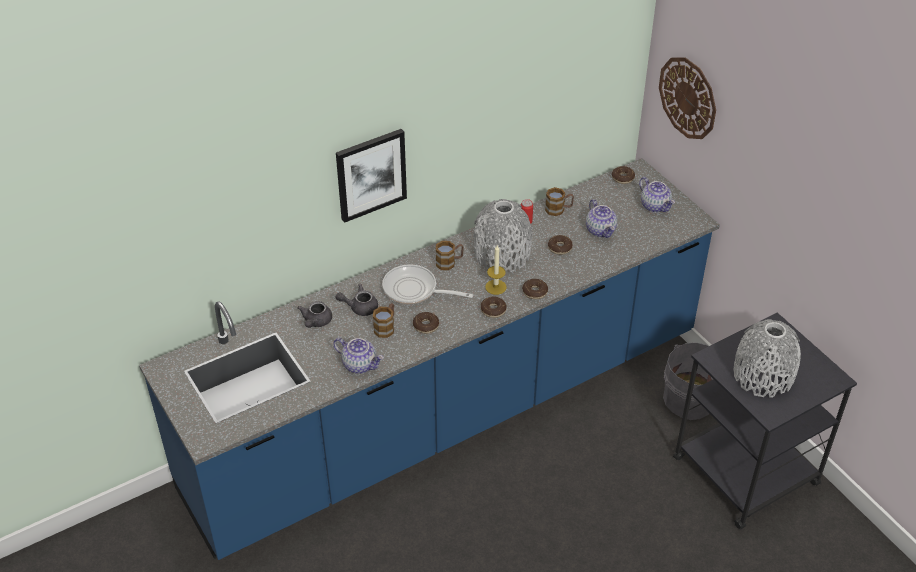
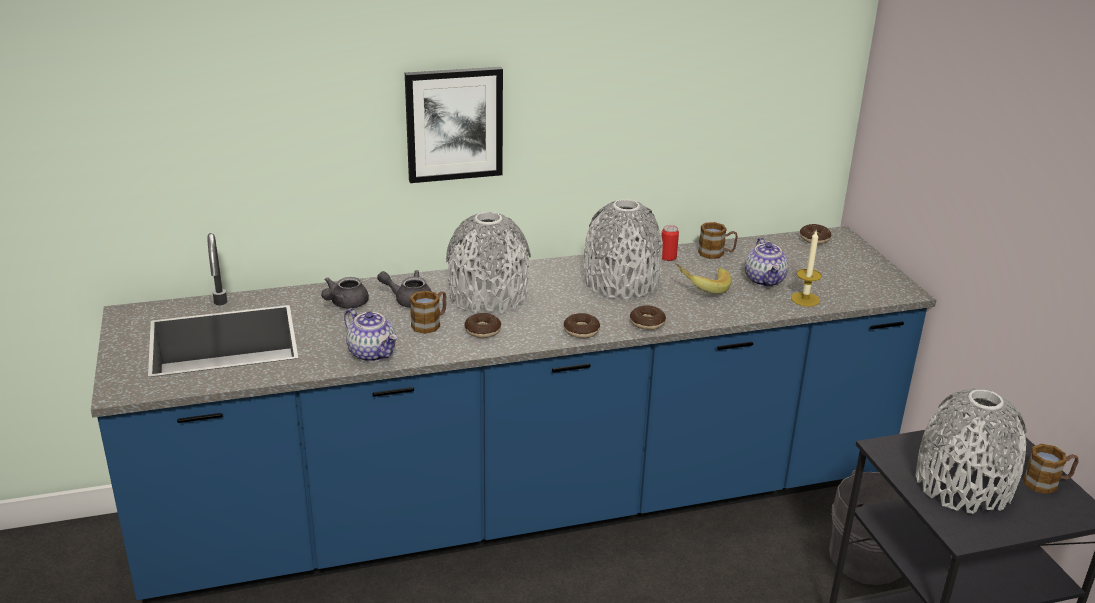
camera: 15 degrees right, 15 degrees down
frying pan [382,264,473,304] -> grey vase [446,212,531,313]
mug [436,241,464,270] -> mug moved to [1023,444,1079,494]
candle [485,245,507,295] -> candle moved to [791,231,822,307]
donut [548,235,573,255] -> banana [675,263,731,294]
teapot [639,177,675,213] -> none
wall clock [659,57,716,139] -> none

